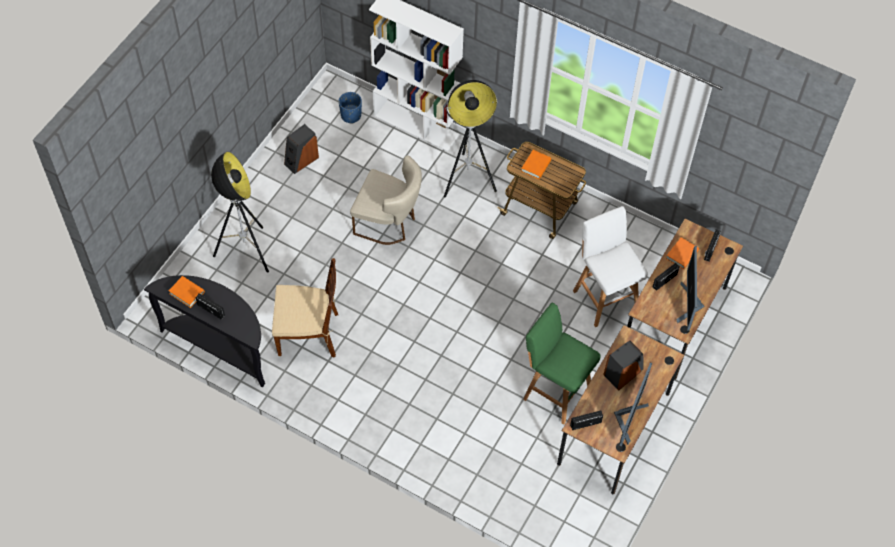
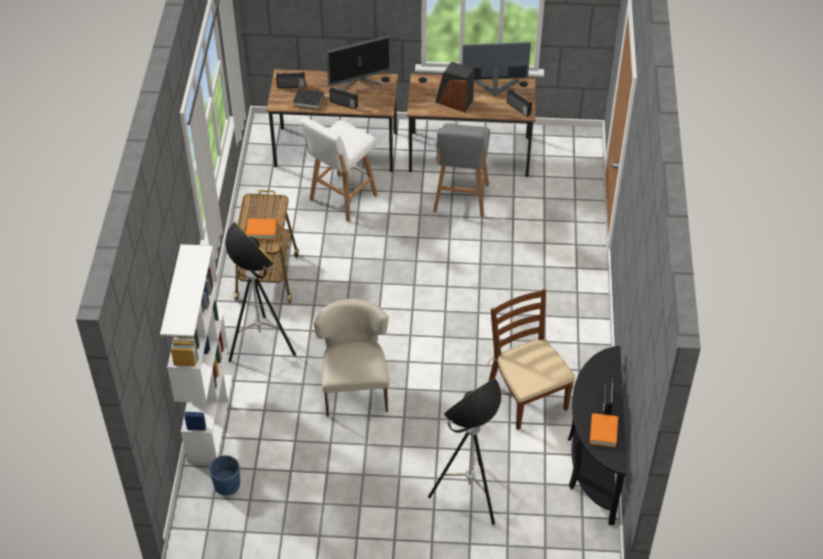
camera: 115 degrees left, 10 degrees down
speaker [284,124,319,174] -> none
green stool [523,303,601,425] -> grey stool [433,123,490,217]
orange book [666,237,699,269] -> black book [293,89,324,110]

